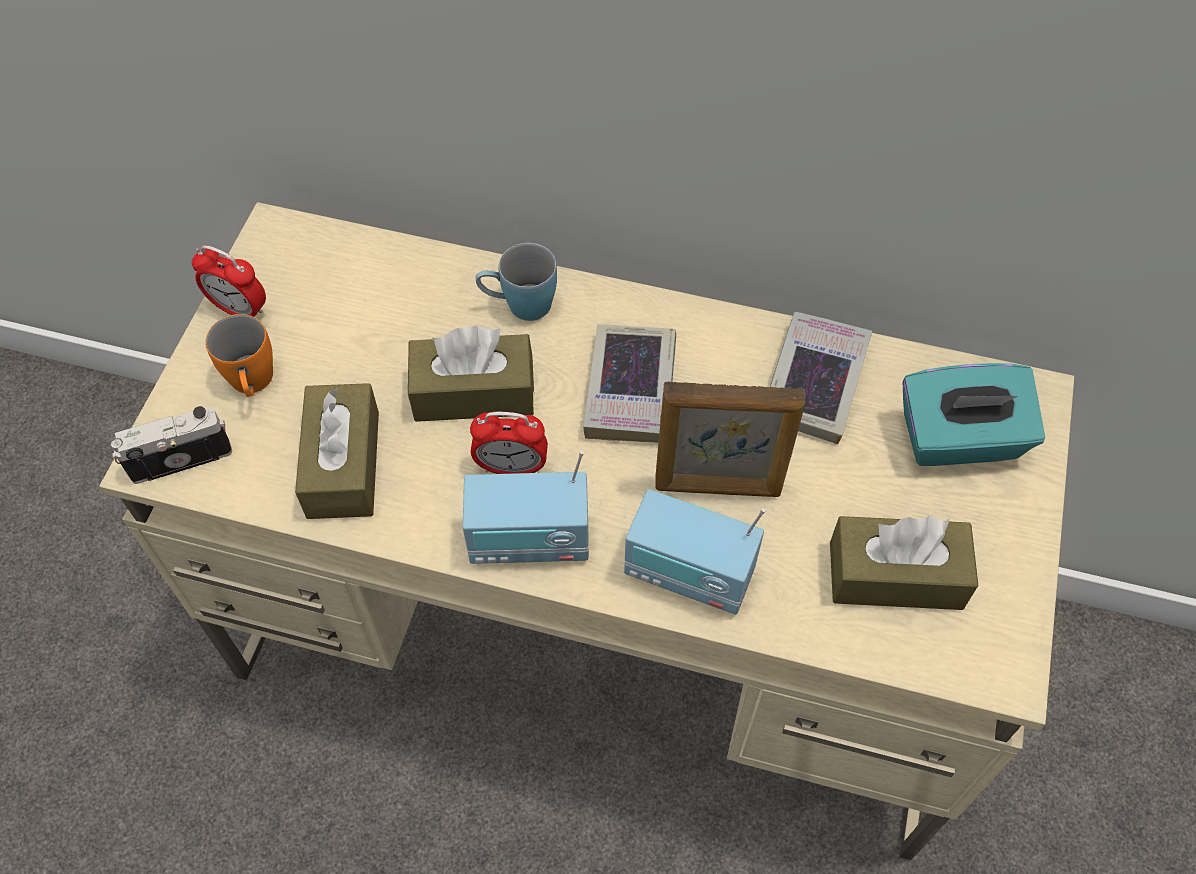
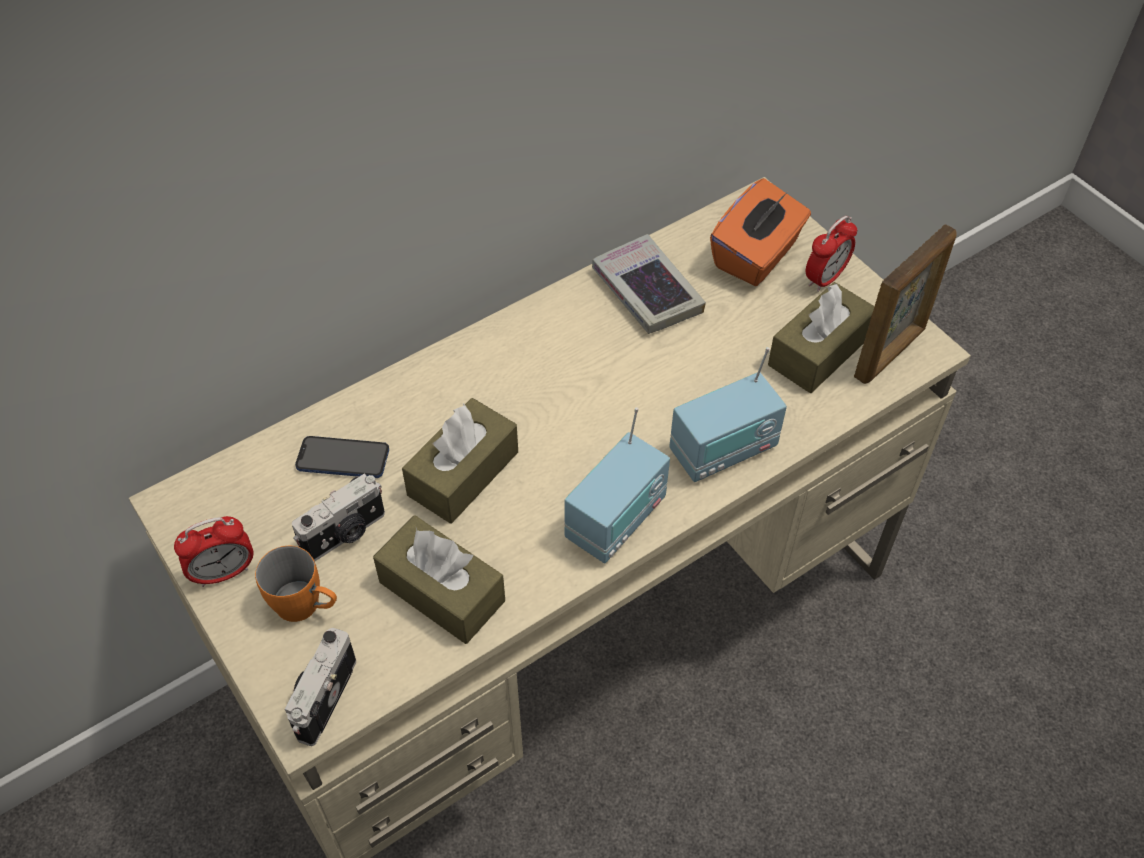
camera: 50 degrees left, 5 degrees down
alarm clock [470,412,548,474] -> alarm clock moved to [806,216,857,292]
blue mug [476,243,557,321] -> none
book [583,324,676,443] -> none
picture frame [655,381,805,497] -> picture frame moved to [854,225,957,384]
turquoise tissue box [903,363,1045,466] -> orange tissue box [710,178,811,286]
none -> camera [292,473,385,561]
none -> phone [295,436,389,478]

